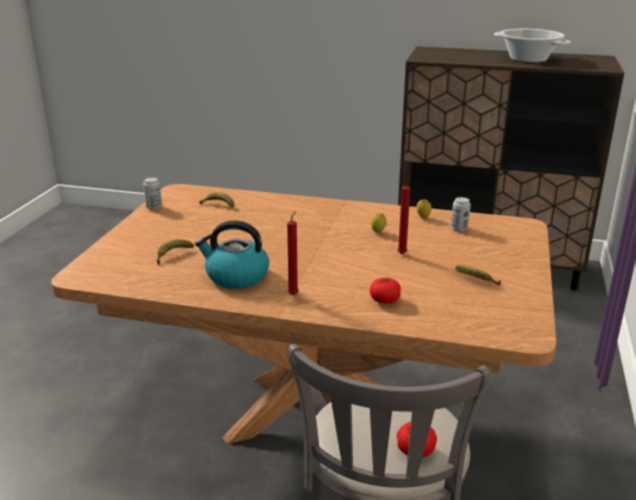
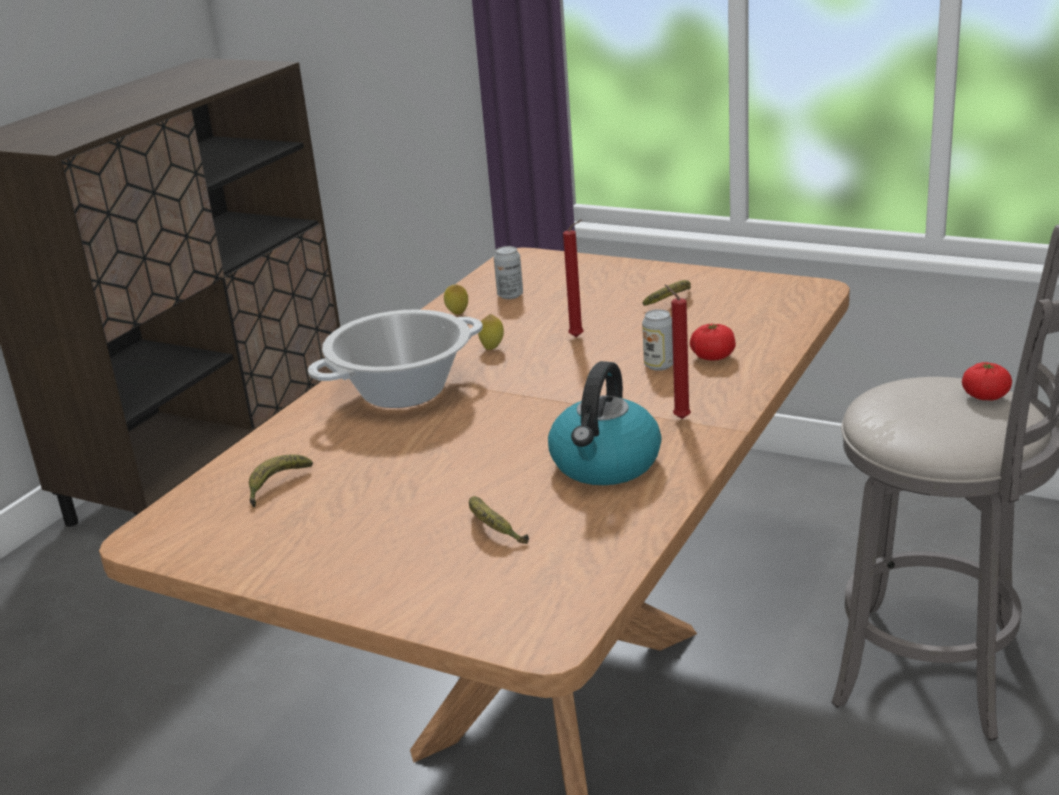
camera: 75 degrees left, 0 degrees up
can [143,177,162,210] -> can moved to [642,309,673,371]
cooking pot [494,29,571,63] -> cooking pot moved to [308,309,483,408]

